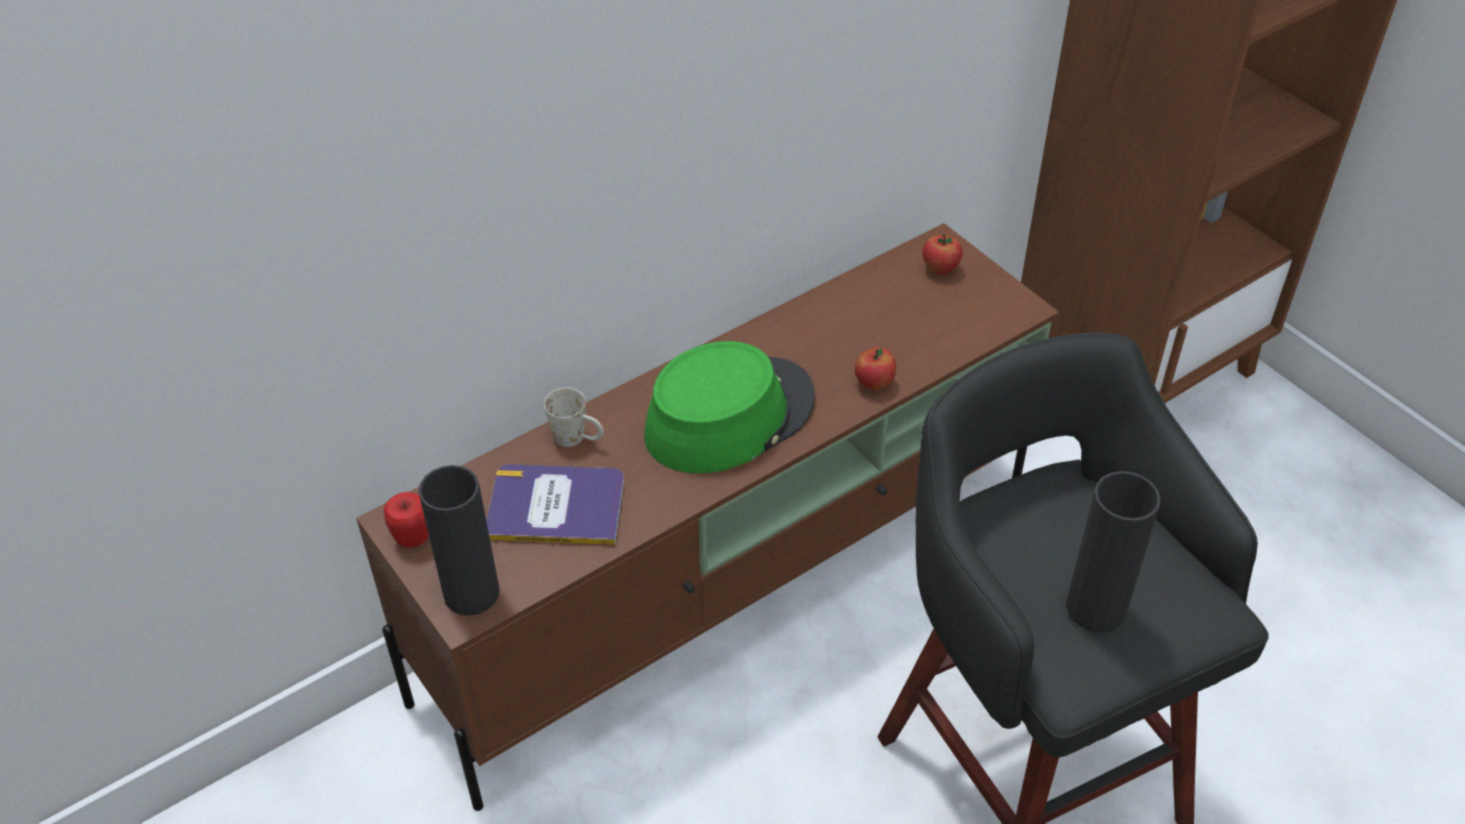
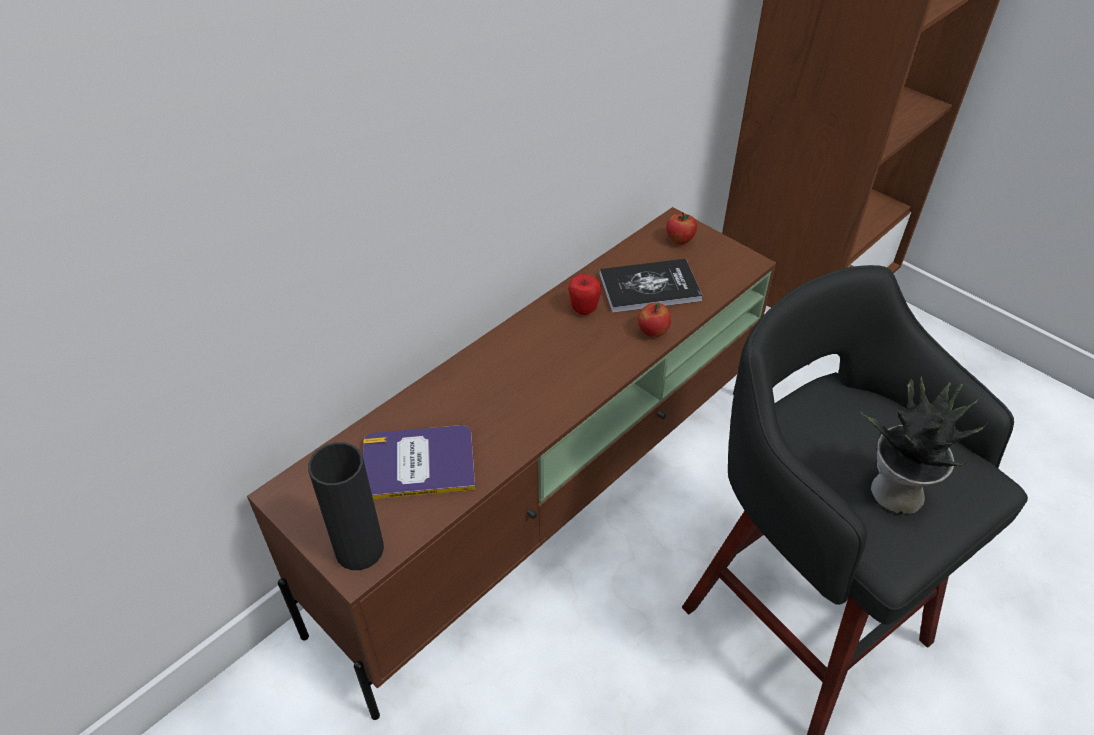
camera: 10 degrees left, 0 degrees up
apple [384,492,429,548] -> apple moved to [568,274,601,315]
white mug [544,387,604,447] -> none
green hat [644,341,815,473] -> none
black vase [1066,471,1161,633] -> potted plant [860,377,988,514]
none -> book [599,259,703,313]

